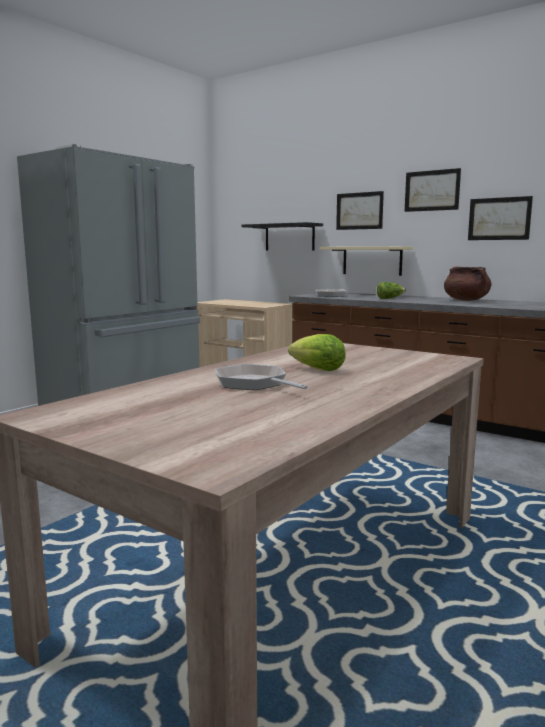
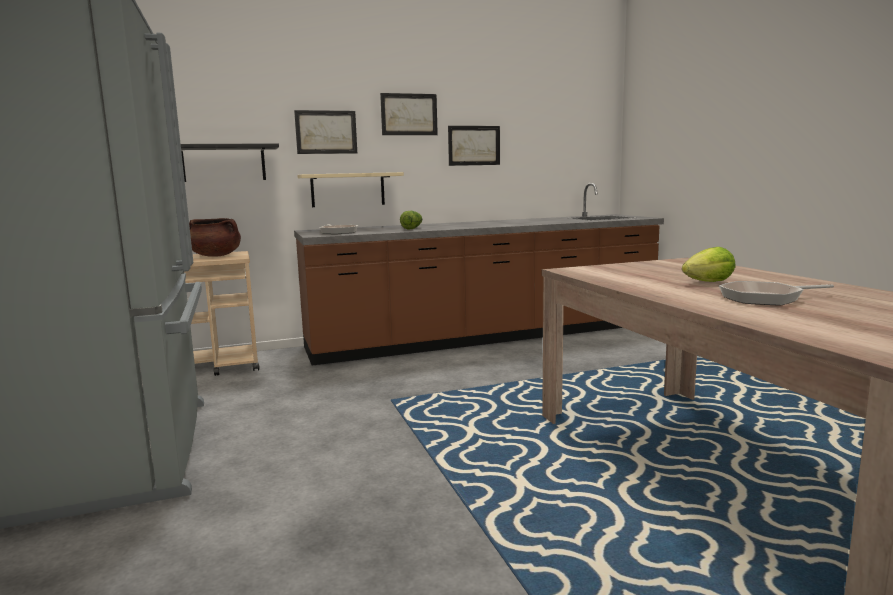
camera: 55 degrees left, 0 degrees up
brown cooking pot [444,267,491,301] -> brown cooking pot moved to [189,218,241,257]

